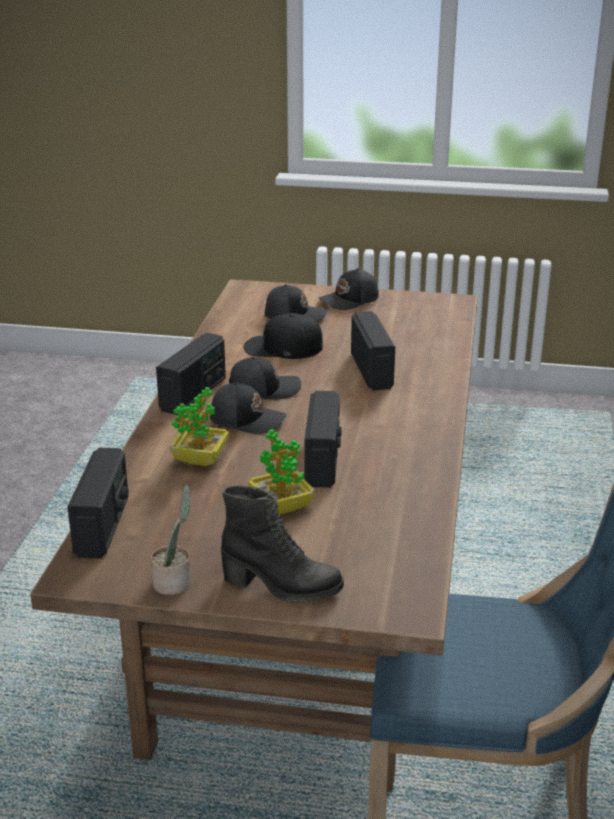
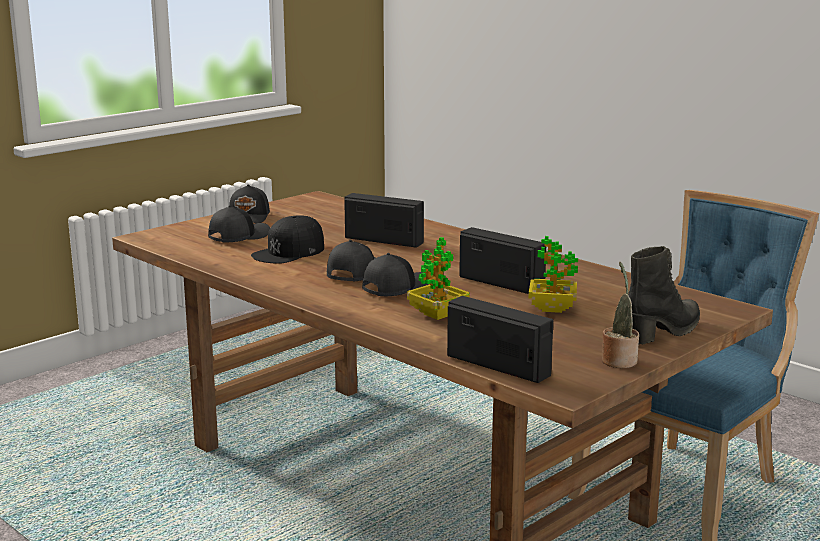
camera: 55 degrees left, 10 degrees down
radio [156,333,226,415] -> none

